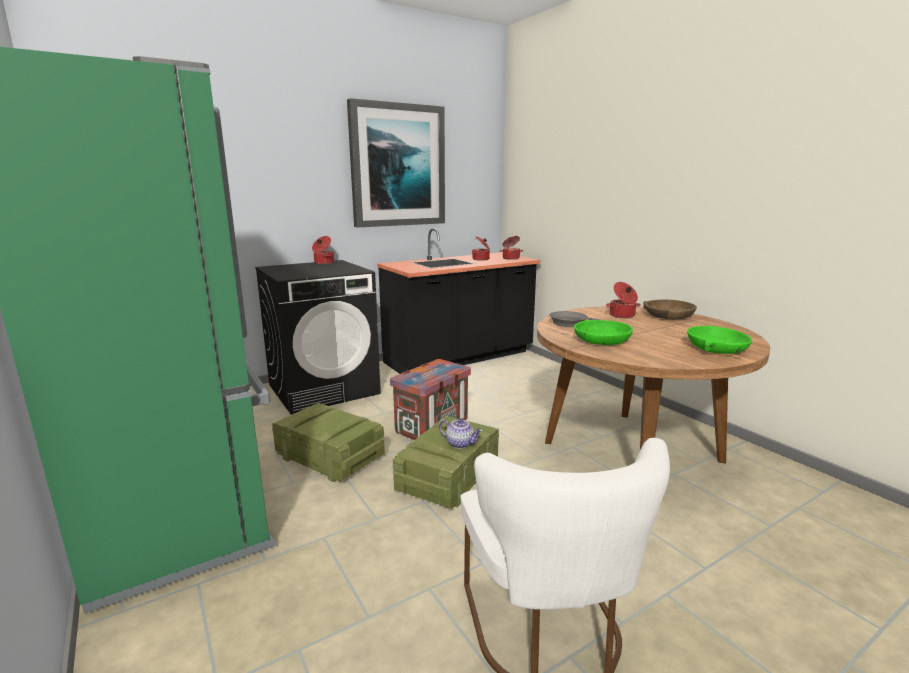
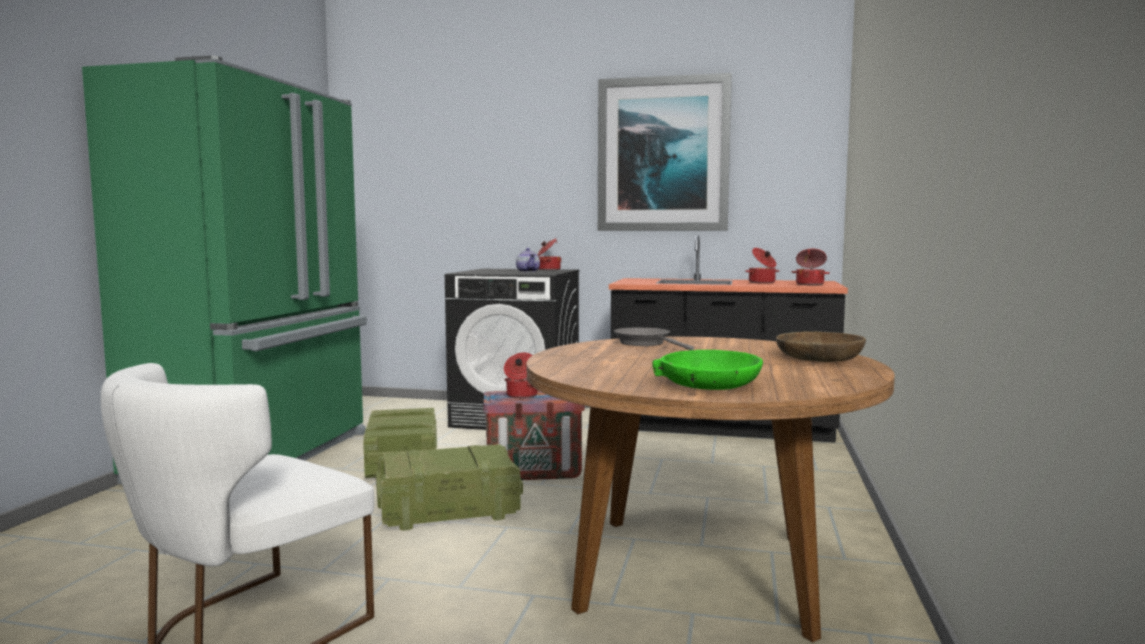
camera: 45 degrees right, 10 degrees down
teapot [439,418,482,449] -> teapot moved to [516,248,540,272]
green bowl [574,320,633,345] -> none
cooking pot [606,282,641,318] -> cooking pot moved to [504,353,538,398]

